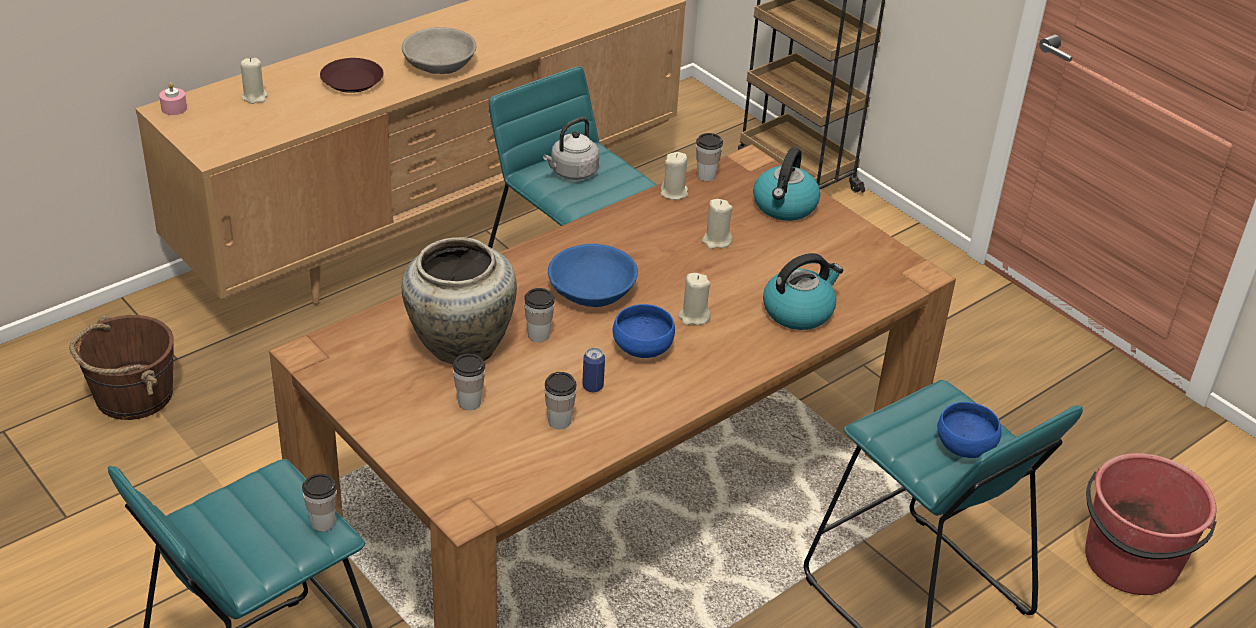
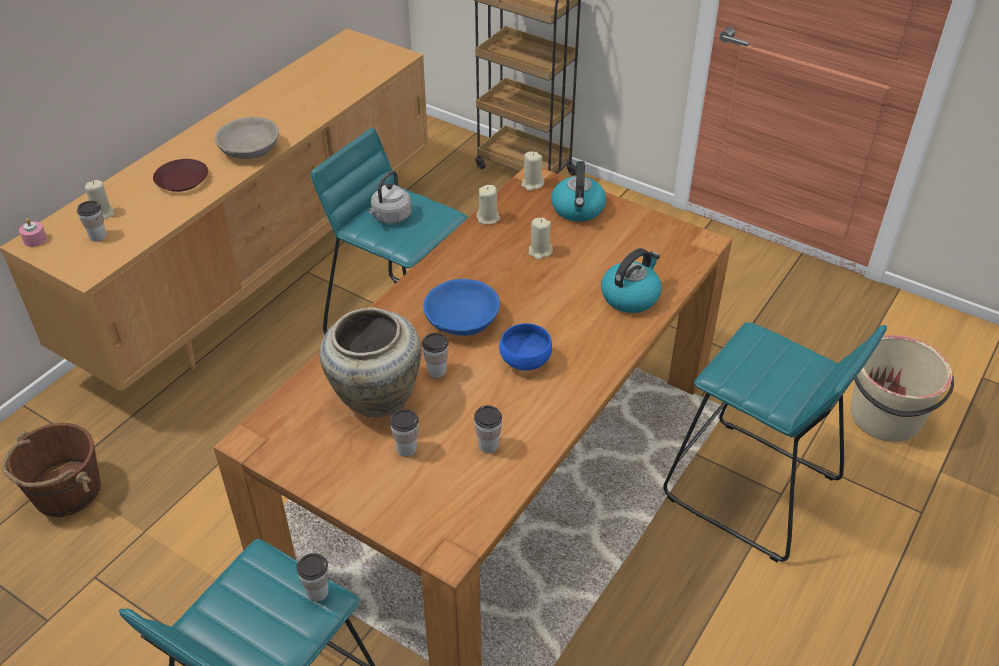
camera: 15 degrees left, 5 degrees up
can [582,347,605,392] -> none
beige candle [678,273,711,325] -> beige candle moved to [521,151,544,191]
cup [696,133,723,181] -> cup moved to [77,201,106,242]
blue bowl [937,402,1002,458] -> none
red bucket [1085,453,1217,595] -> beige bucket [850,335,954,442]

